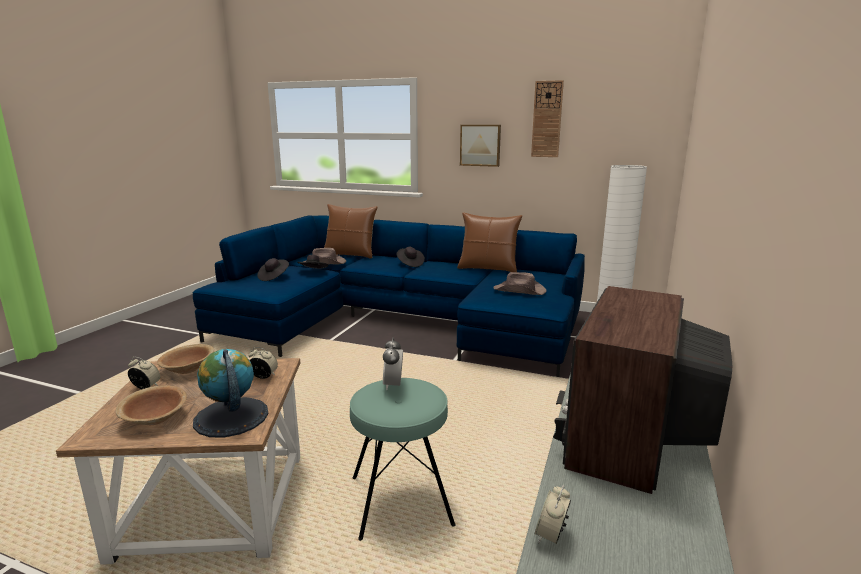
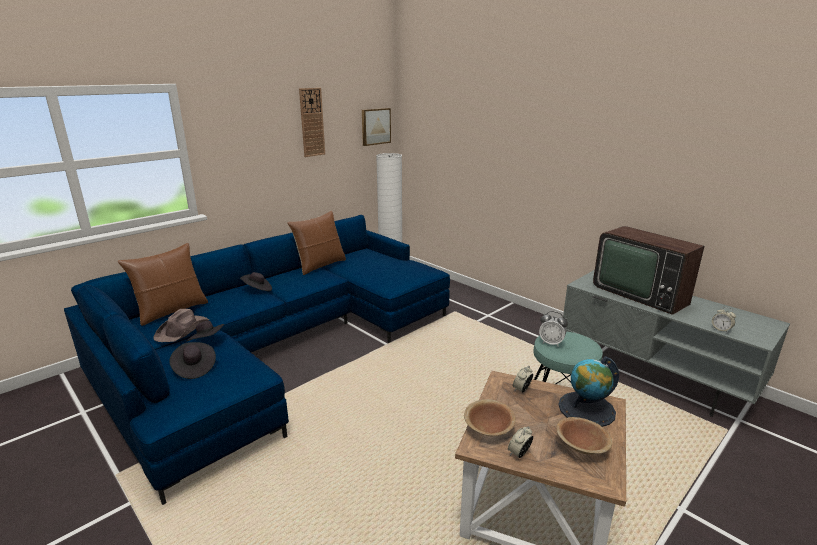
camera: 65 degrees left, 5 degrees up
picture [460,125,501,167] -> picture moved to [362,108,391,146]
brown hat [493,272,546,295] -> none

